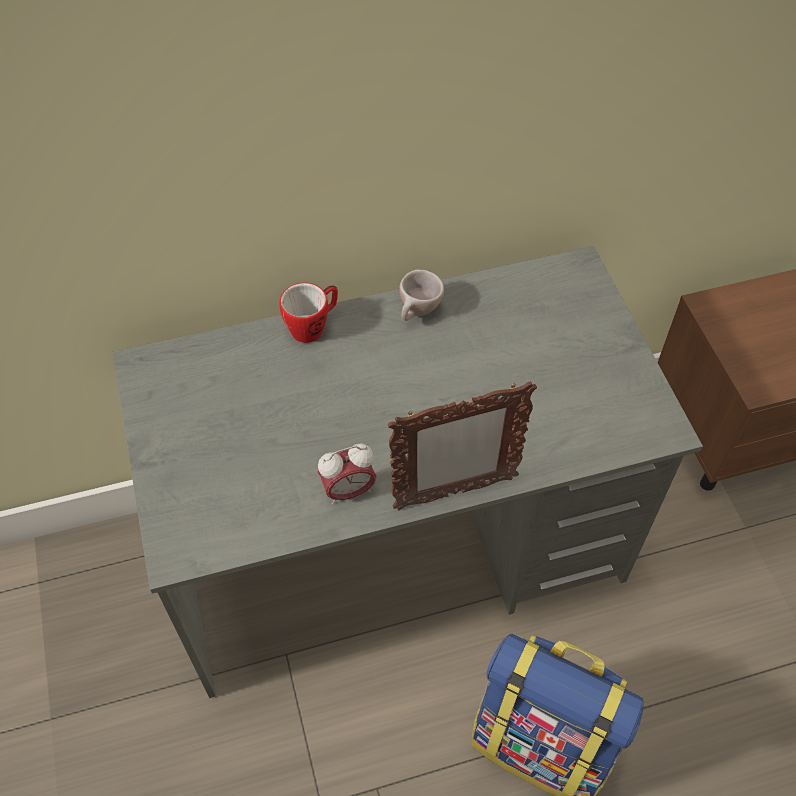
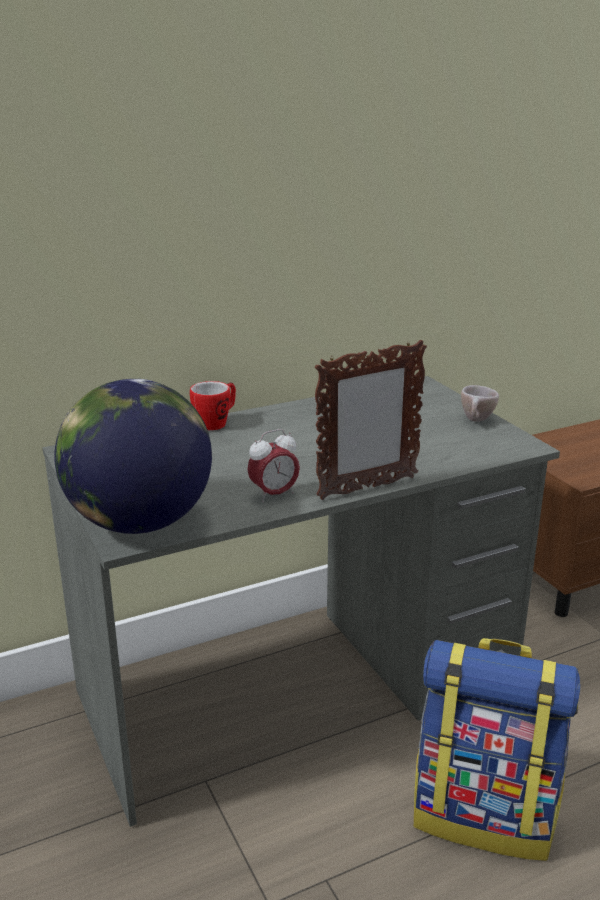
camera: 10 degrees left, 30 degrees down
beige cup [399,270,444,321] -> beige cup moved to [461,385,499,422]
none -> globe [54,379,212,534]

